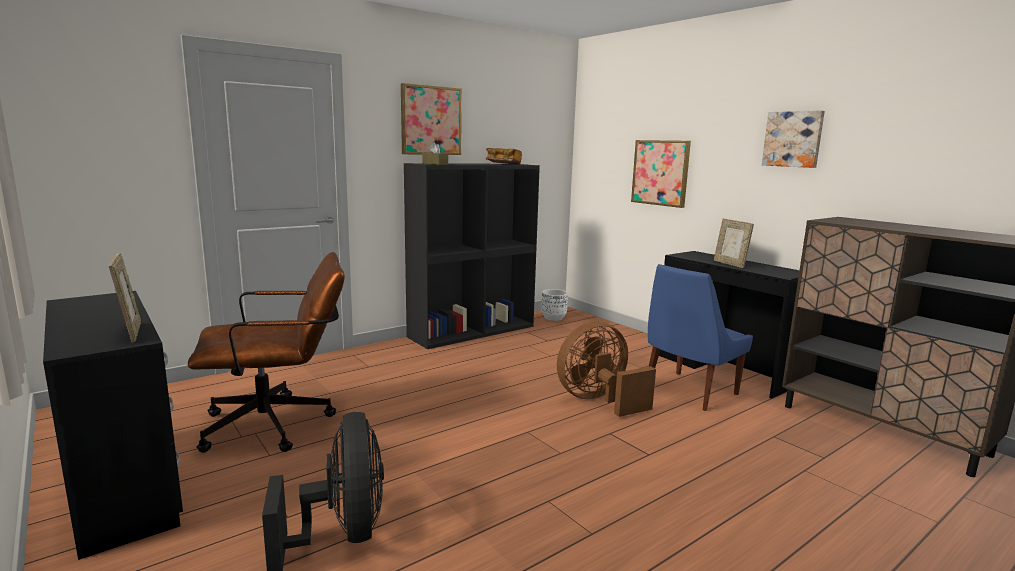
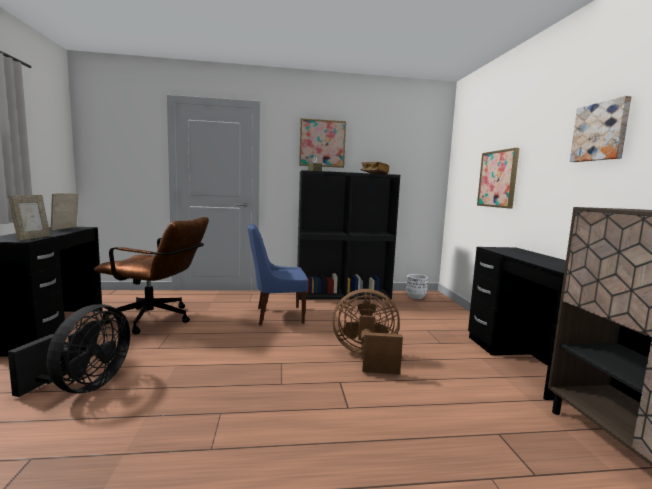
camera: 30 degrees right, 5 degrees down
blue chair [648,264,753,411] -> blue chair moved to [248,224,308,325]
picture frame [714,219,754,268] -> picture frame moved to [51,193,78,230]

